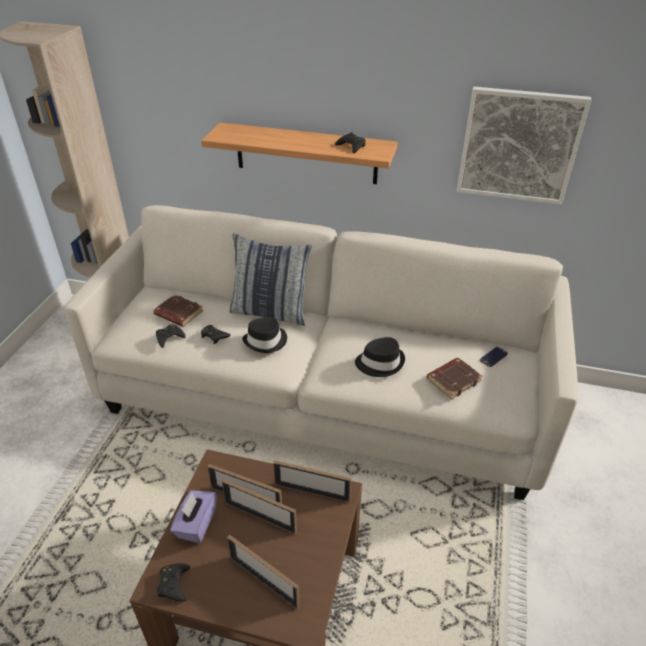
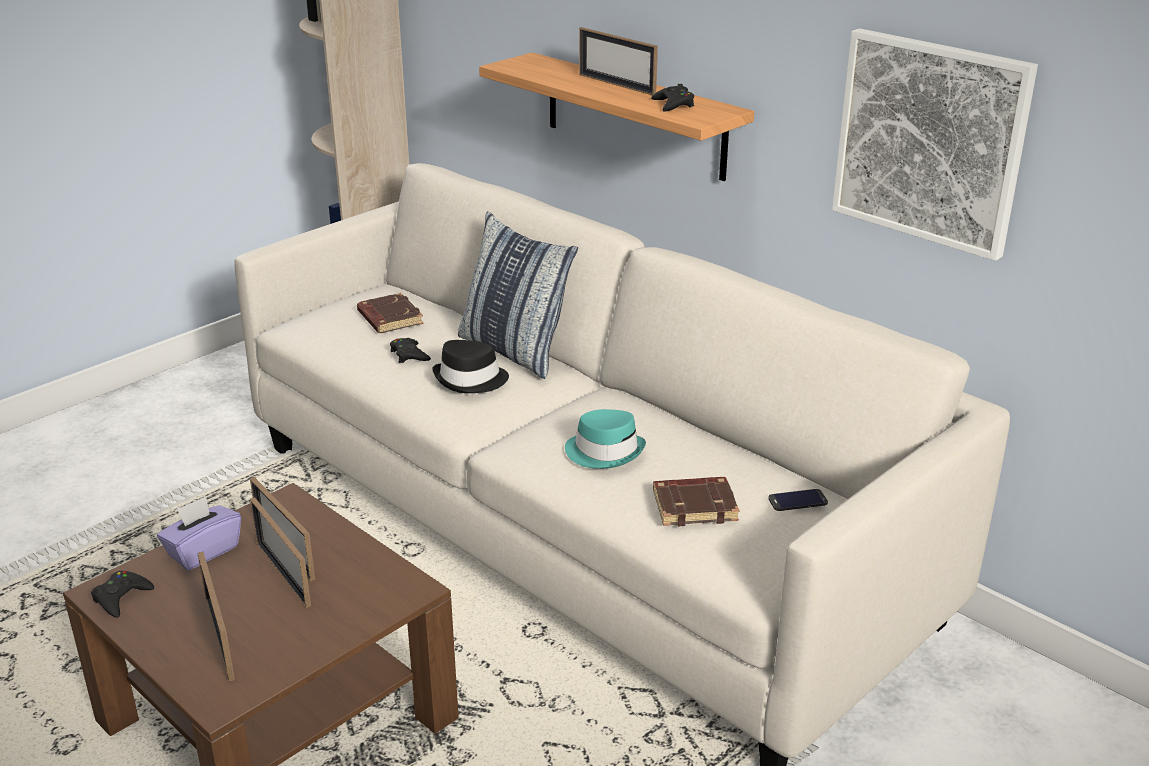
camera: 30 degrees right, 10 degrees down
black game controller [156,324,186,348] -> none
picture frame [273,460,351,503] -> picture frame moved to [579,27,658,95]
black hat [355,337,405,377] -> turquoise hat [565,409,646,469]

